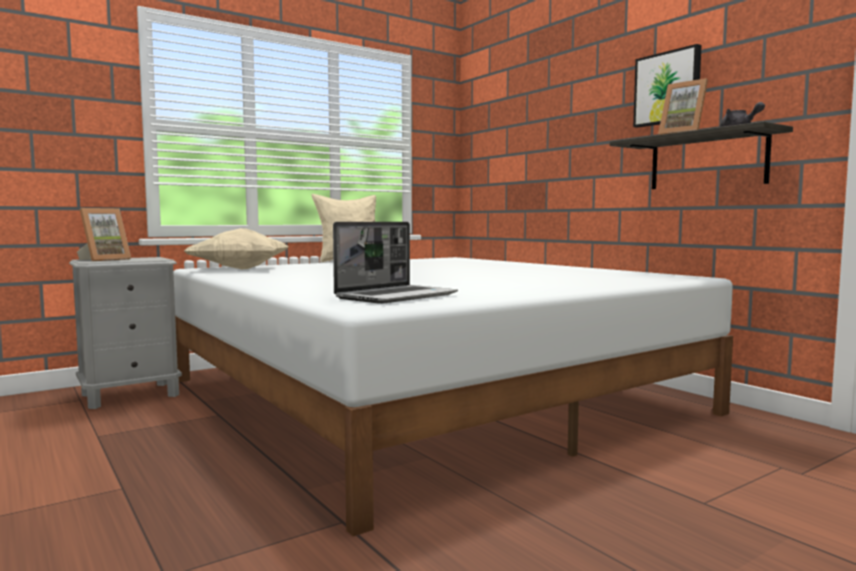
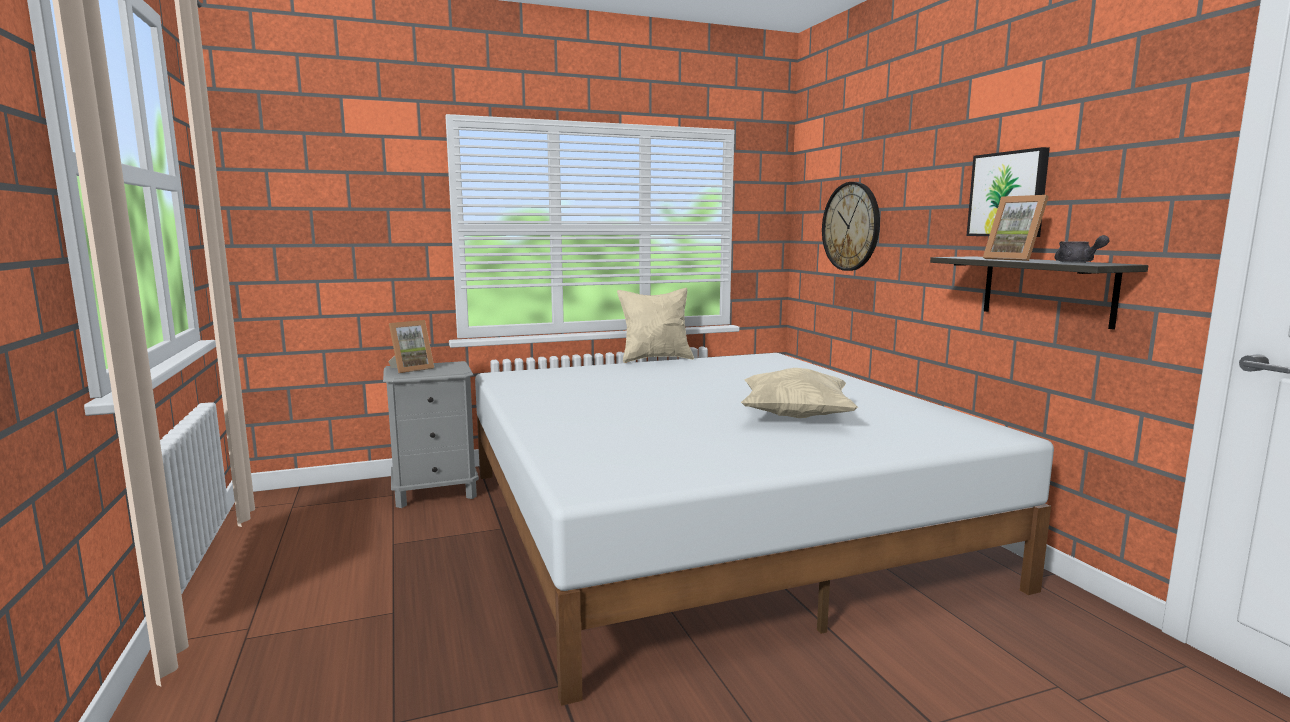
camera: 15 degrees right, 5 degrees up
beige pillow [184,228,288,269] -> beige pillow moved to [741,368,858,418]
laptop [333,222,458,304] -> none
none -> wall clock [822,182,880,271]

